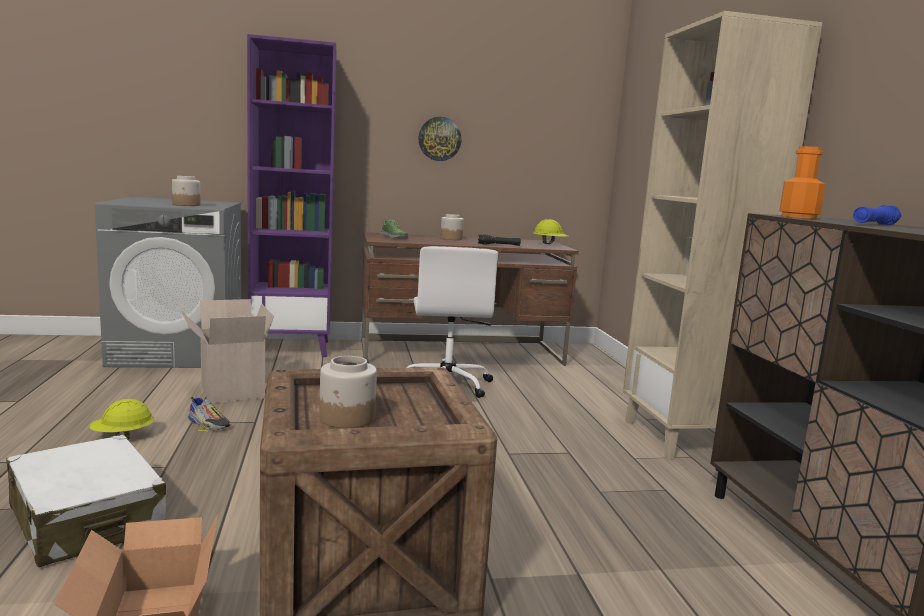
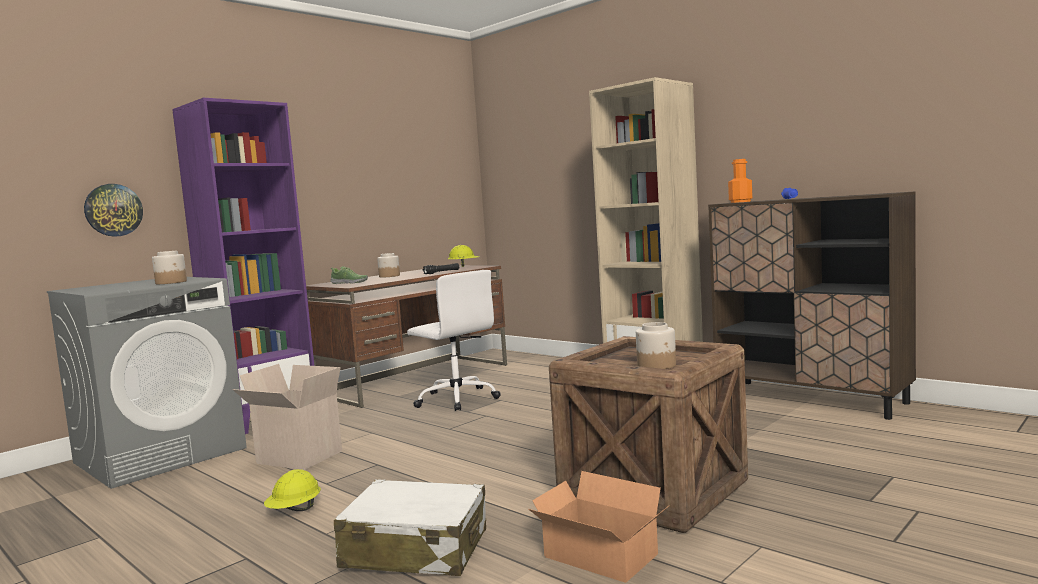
camera: 35 degrees left, 5 degrees down
shoe [188,397,231,431] -> none
wall clock [418,117,462,161] -> wall clock moved to [84,184,143,237]

